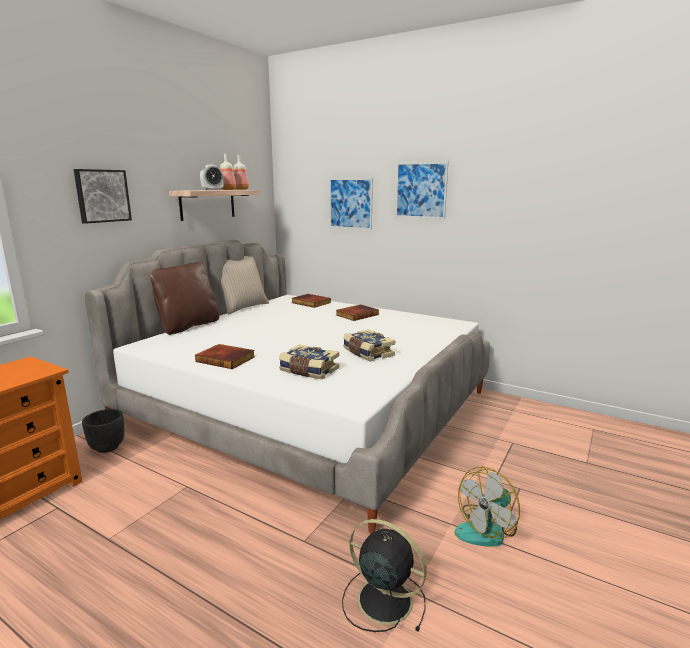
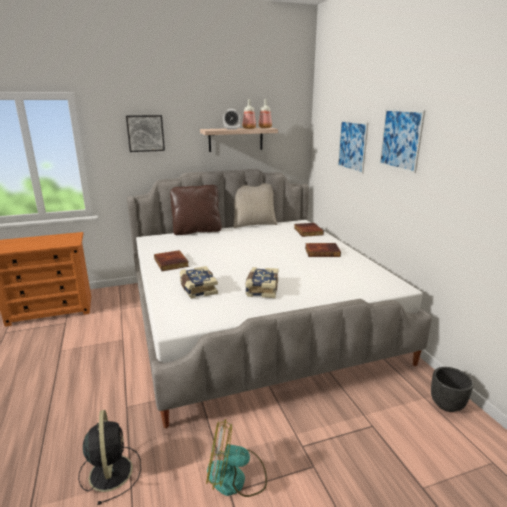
camera: 40 degrees right, 5 degrees up
black planter [82,409,125,453] -> black planter moved to [431,367,473,412]

